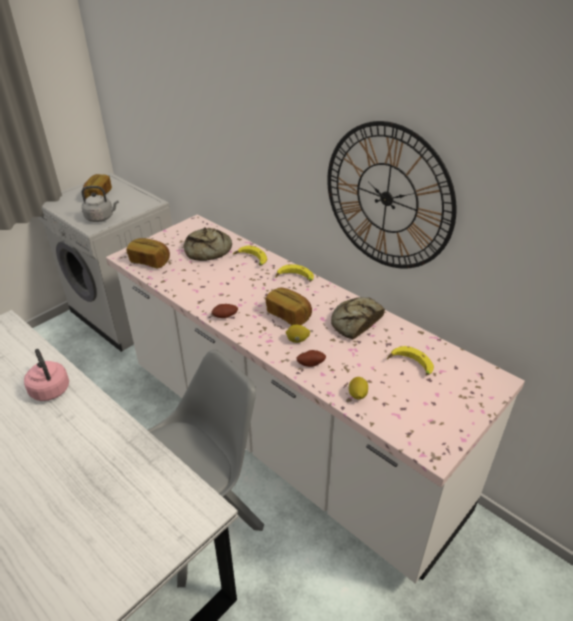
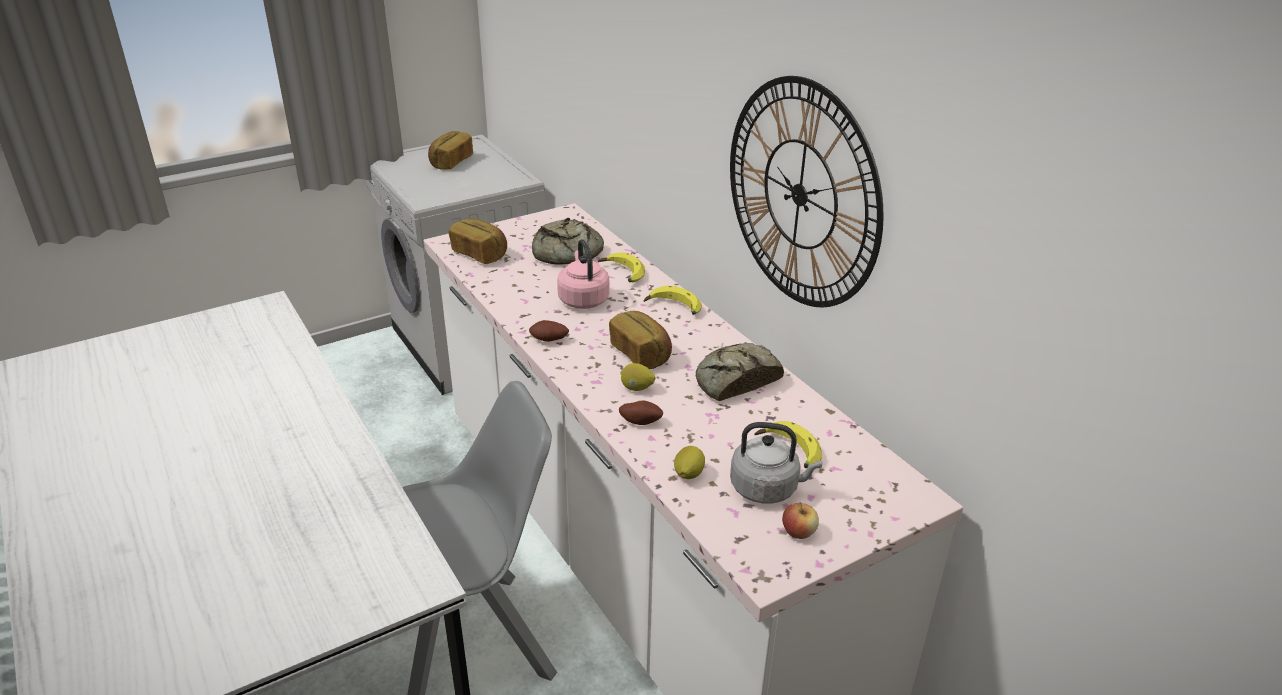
camera: 15 degrees right, 5 degrees down
pink kettle [24,349,69,401] -> pink kettle moved to [557,239,610,309]
grey kettle [81,186,119,222] -> grey kettle moved to [730,422,822,503]
none -> apple [782,502,819,539]

